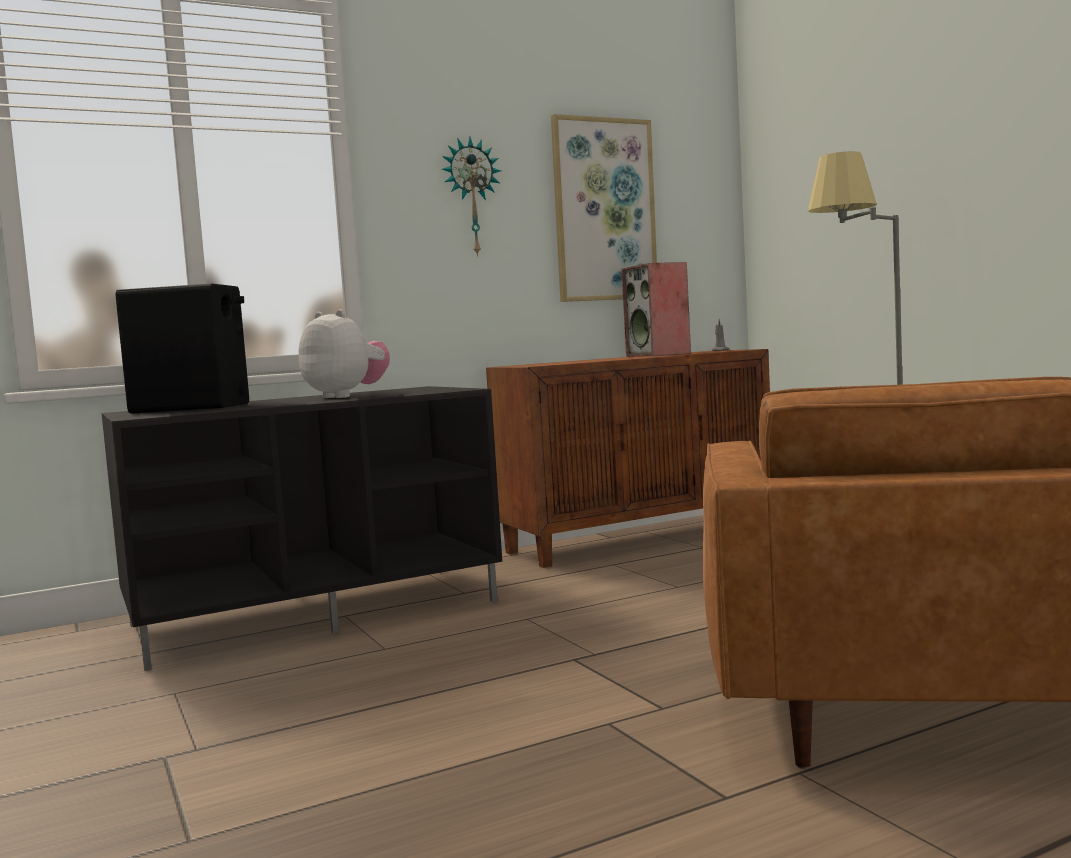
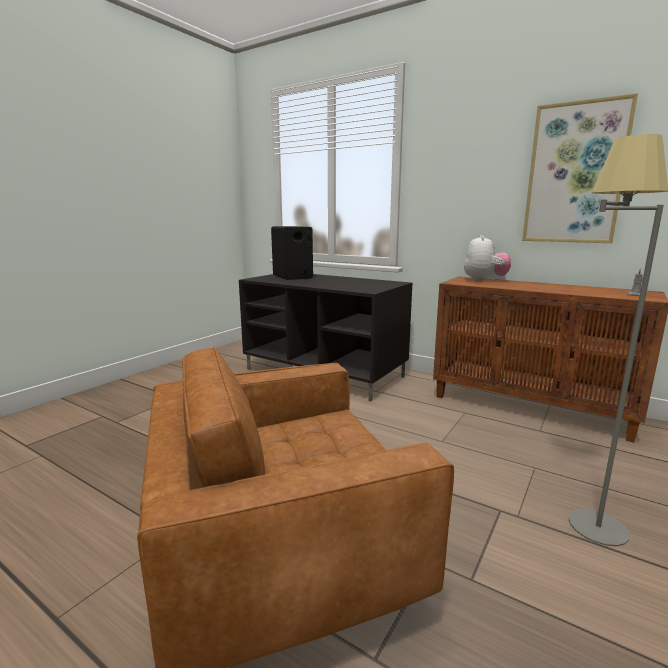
camera: 60 degrees right, 10 degrees up
plush toy [299,309,390,398] -> plush toy moved to [464,235,511,282]
wall clock [442,137,501,257] -> none
speaker [621,262,691,357] -> none

